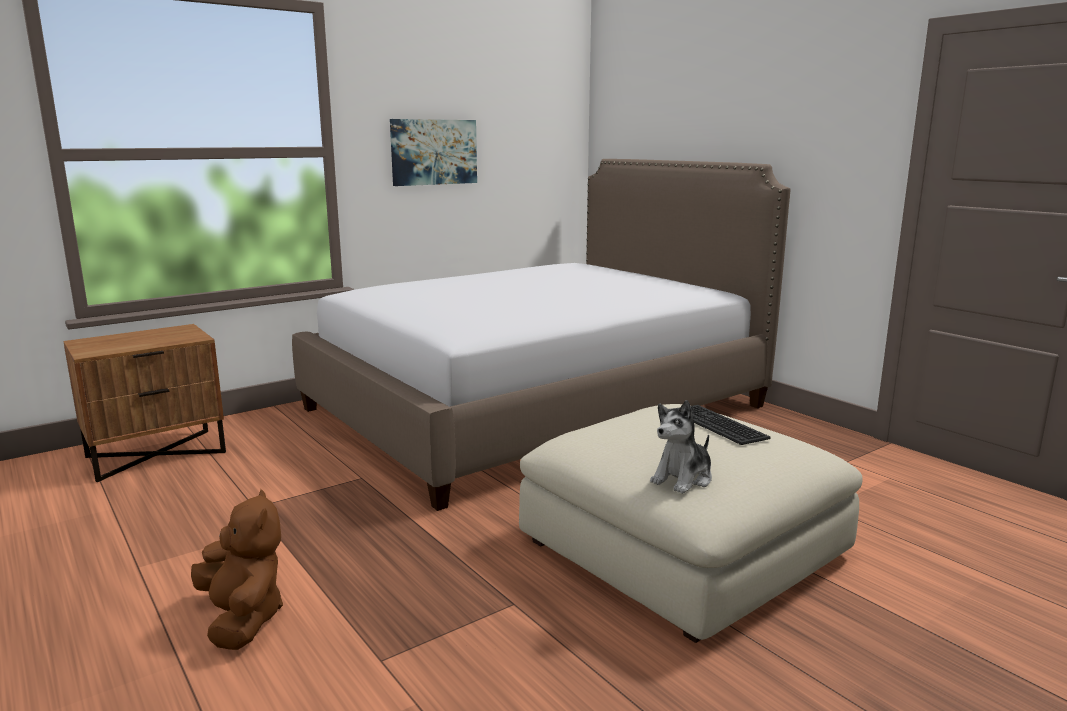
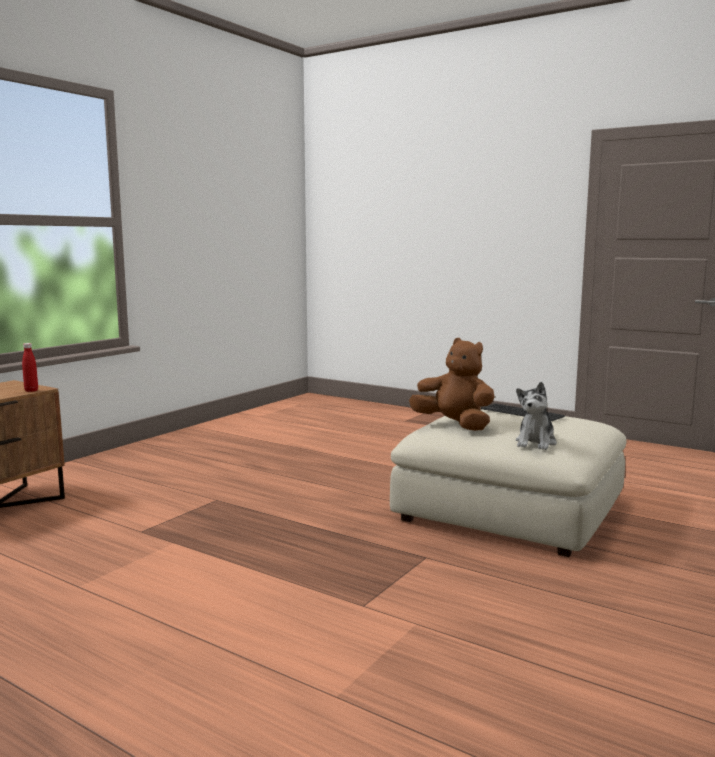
camera: 20 degrees left, 5 degrees down
brown plush toy [191,489,283,650] -> brown plush toy moved to [409,338,494,431]
bed [292,159,790,511] -> none
picture [390,119,477,186] -> none
none -> red bottle [22,343,38,392]

